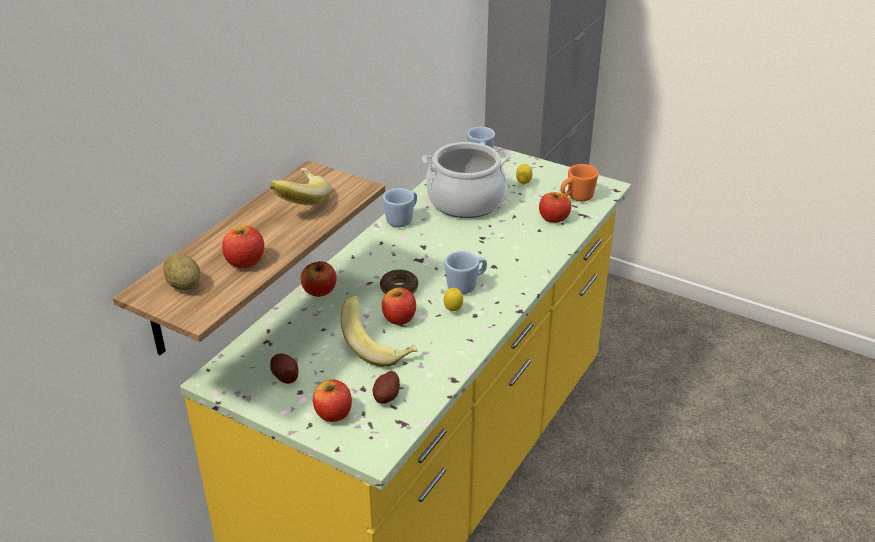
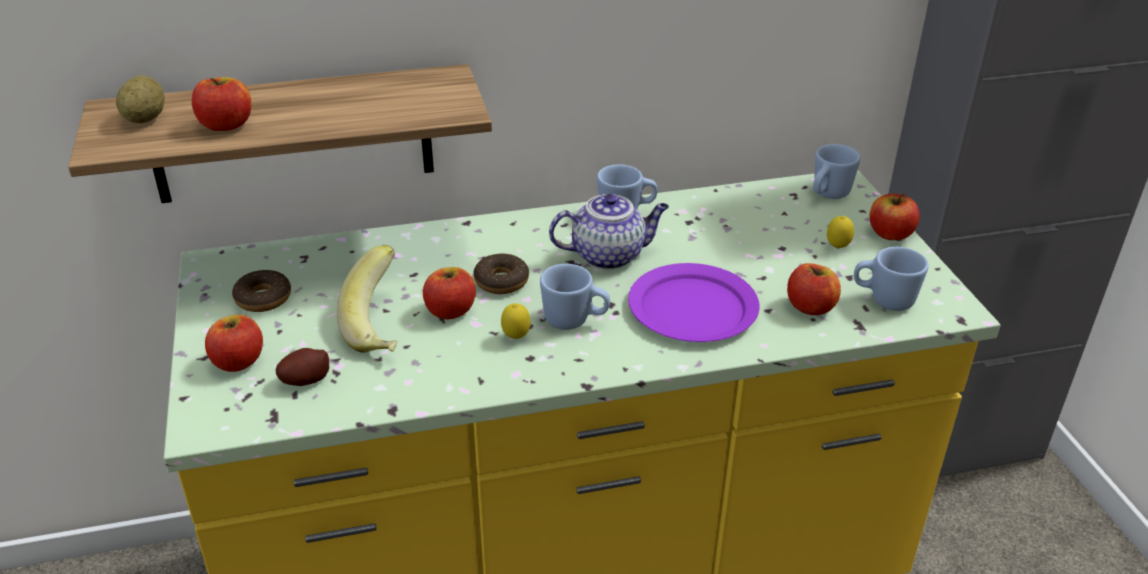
camera: 45 degrees right, 0 degrees up
banana [269,168,331,205] -> none
potato [270,353,299,384] -> donut [232,270,291,312]
apple [301,261,337,297] -> apple moved to [869,193,920,240]
cooking pot [422,142,511,218] -> none
orange mug [561,164,598,202] -> blue mug [854,247,929,311]
none -> teapot [549,194,669,270]
none -> purple plate [628,263,760,342]

